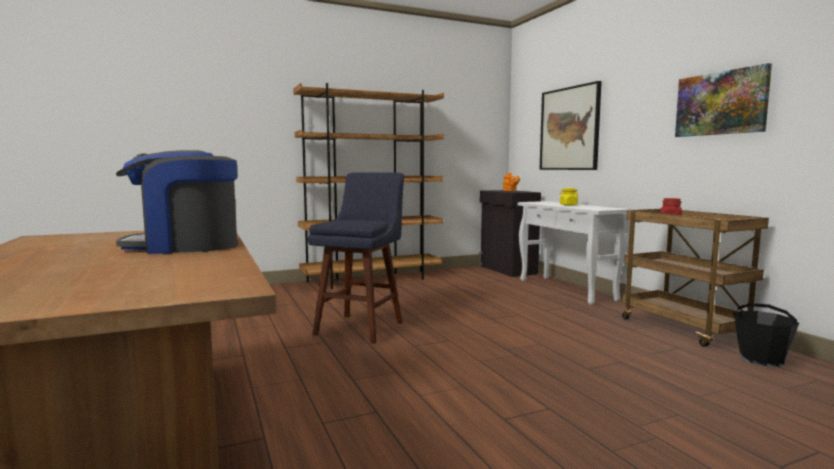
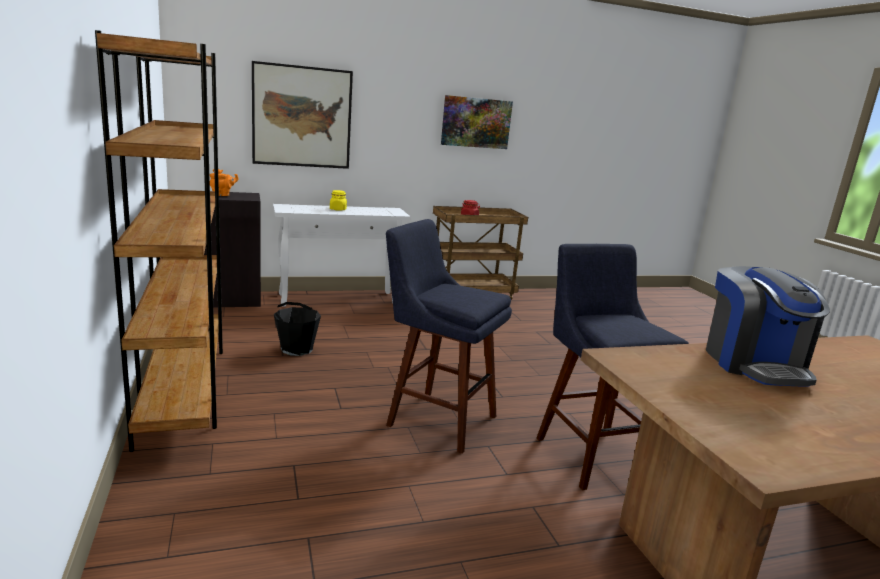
camera: 85 degrees left, 10 degrees up
black bucket [734,303,799,367] -> black bucket moved to [274,302,321,356]
none -> blue stool [537,244,689,490]

